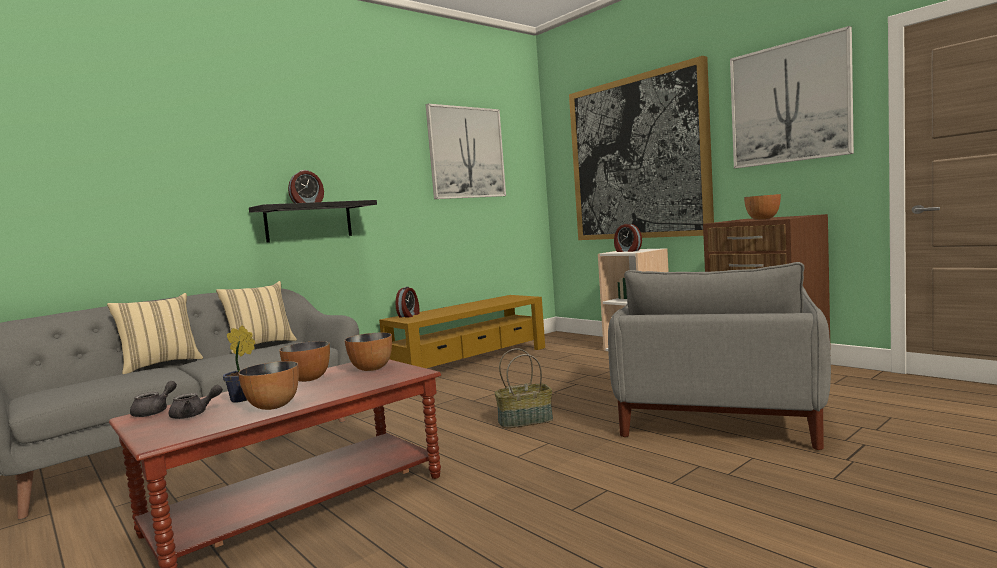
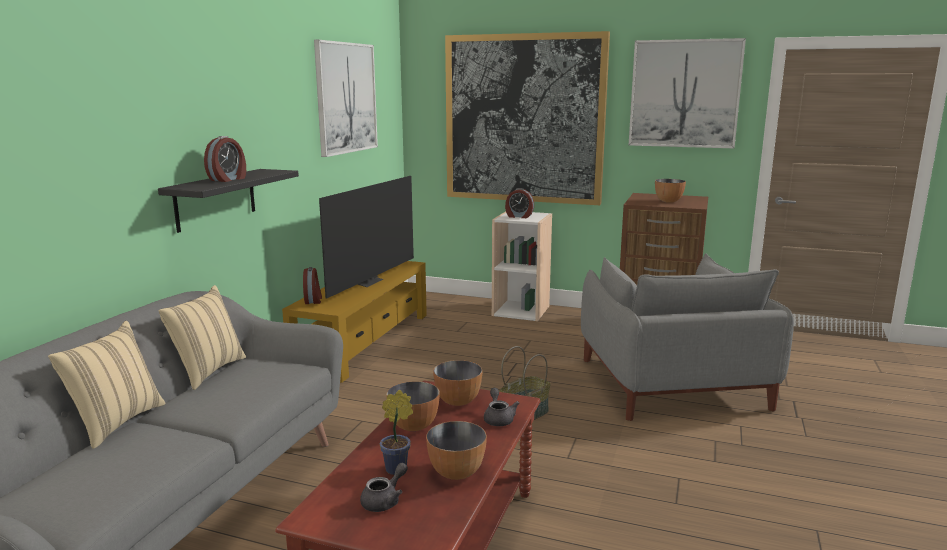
camera: 30 degrees left, 10 degrees up
grey teapot [130,381,177,417] -> grey teapot moved to [484,388,519,426]
none -> television [319,176,414,299]

